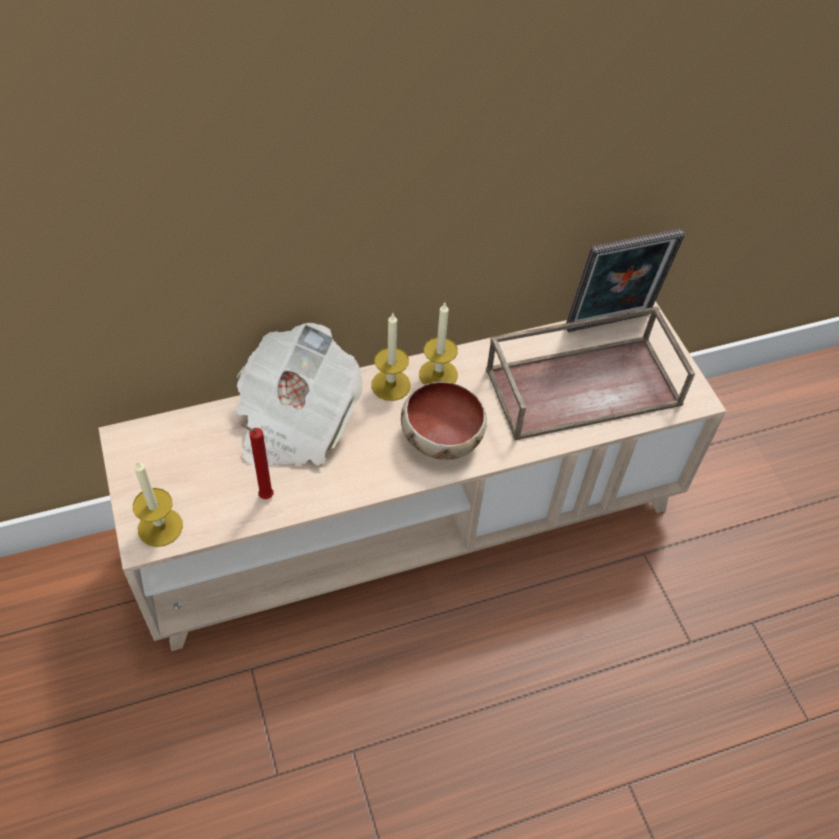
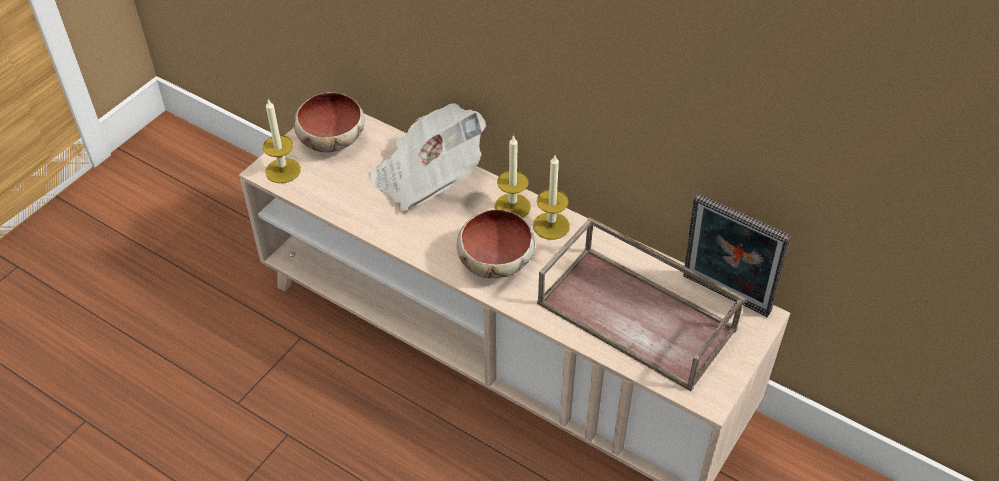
camera: 55 degrees right, 5 degrees down
red candle [240,424,274,499] -> none
none -> bowl [294,92,365,153]

